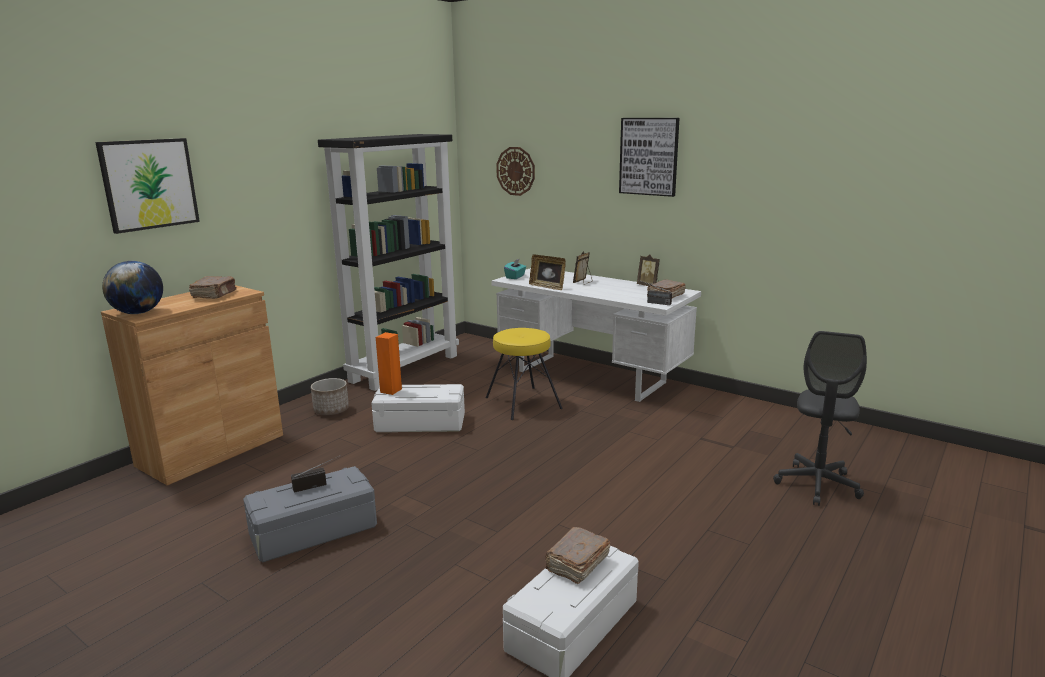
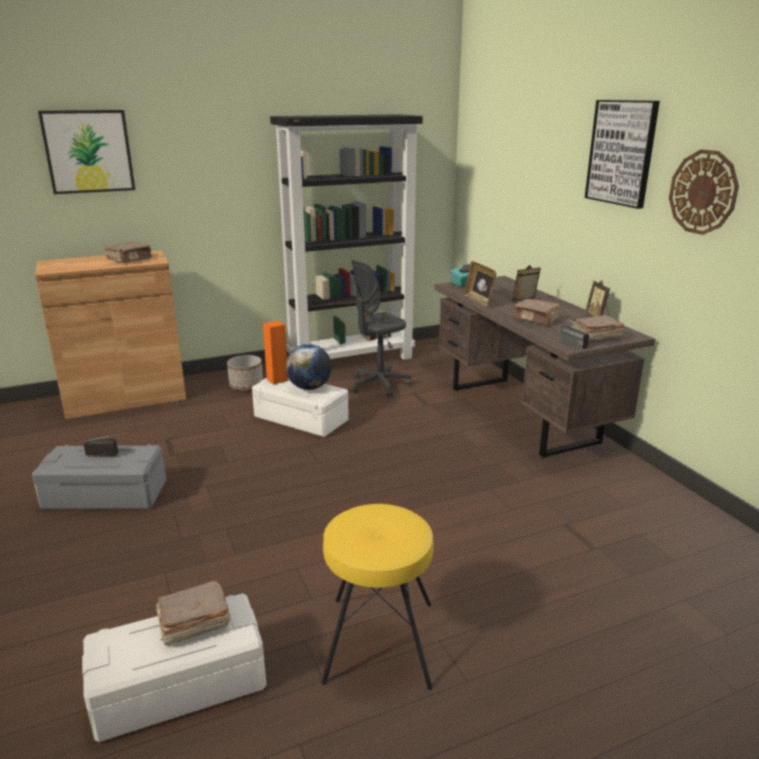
camera: 30 degrees right, 5 degrees up
globe [102,261,163,314] -> globe moved to [286,344,332,390]
yellow stool [486,328,563,420] -> yellow stool moved to [321,504,434,690]
white desk [491,268,701,402] -> brown desk [434,276,655,458]
wall clock [496,147,535,196] -> wall clock moved to [669,149,739,235]
grey office chair [773,331,867,506] -> grey office chair moved to [351,259,411,398]
none -> brown book [513,299,561,326]

